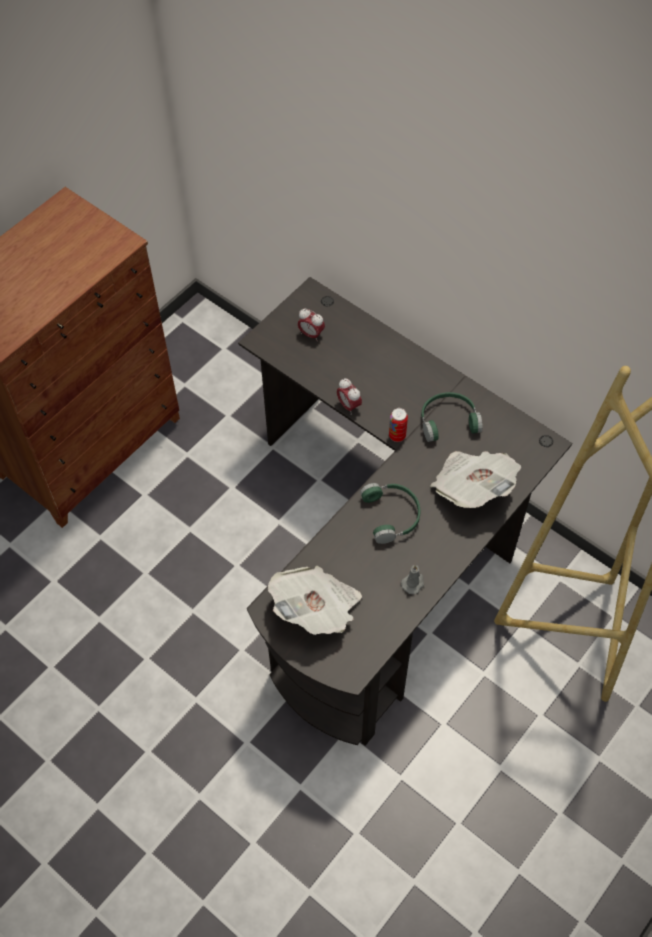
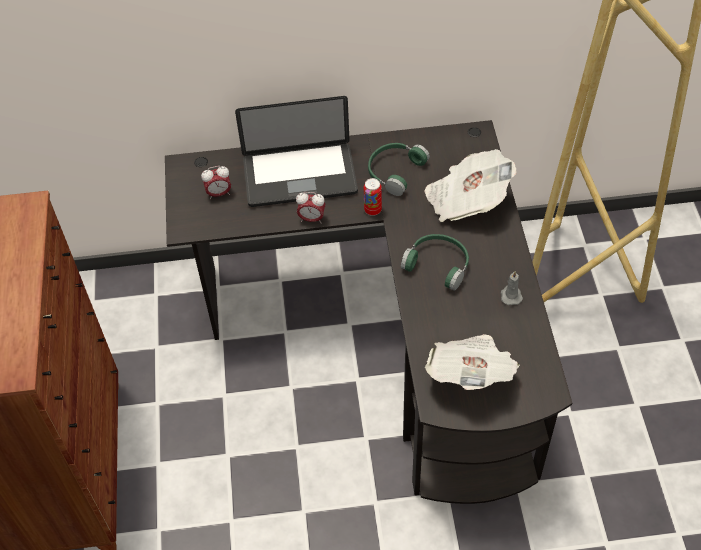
camera: 45 degrees left, 5 degrees down
none -> laptop [235,96,358,207]

